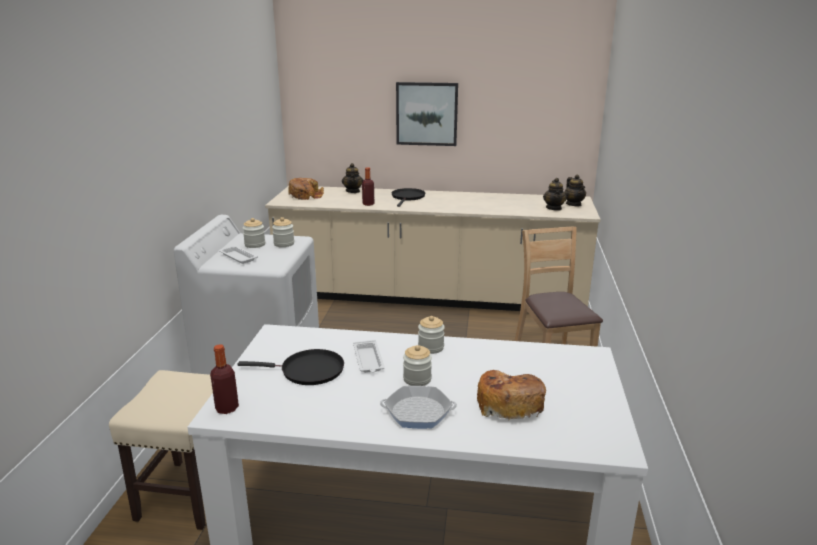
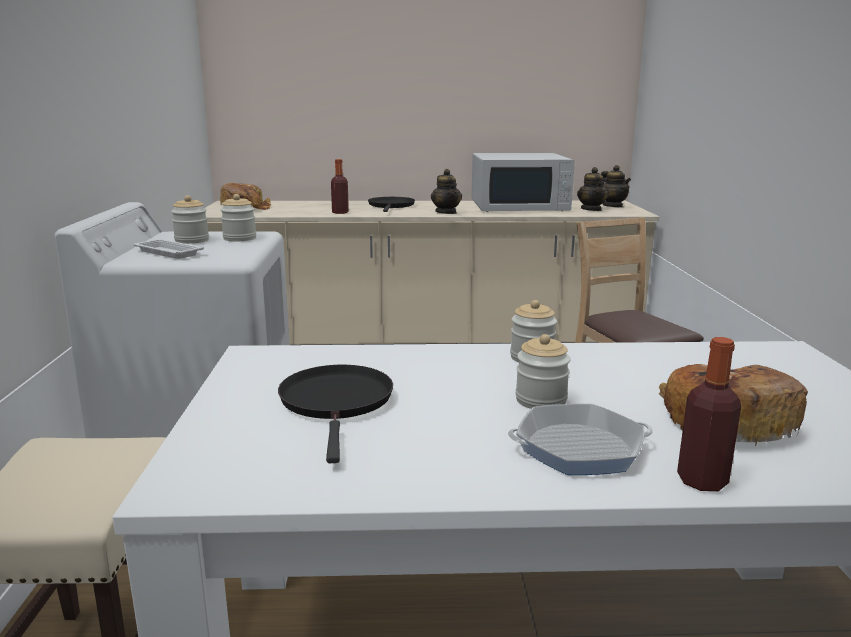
camera: 10 degrees left, 5 degrees down
bottle [210,344,239,414] -> bottle moved to [677,337,741,491]
black frying pan [237,349,344,385] -> black frying pan turned 90 degrees counterclockwise [278,365,393,463]
teapot [342,163,363,193] -> teapot moved to [431,169,462,214]
white tray [353,340,385,373] -> none
picture [396,82,458,146] -> none
none -> white microwave [471,153,575,211]

